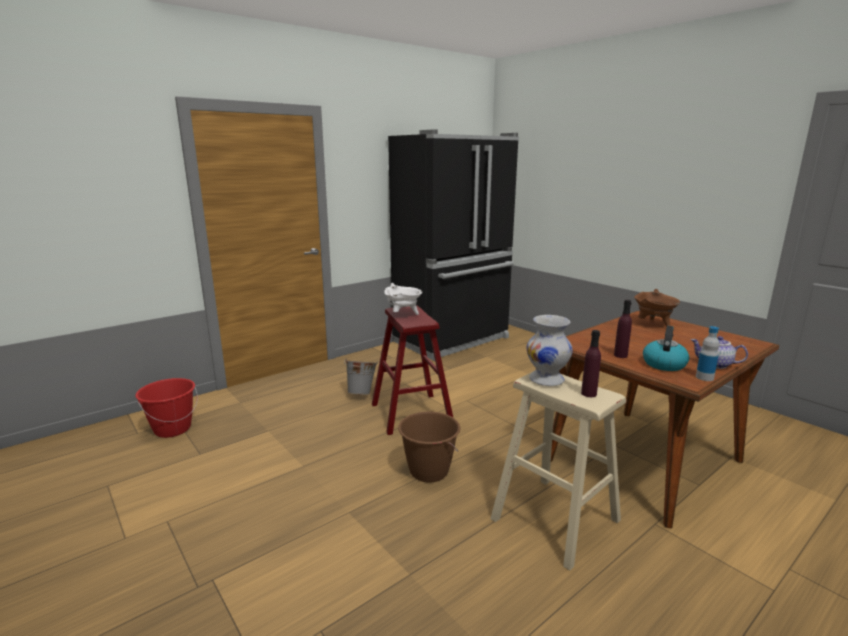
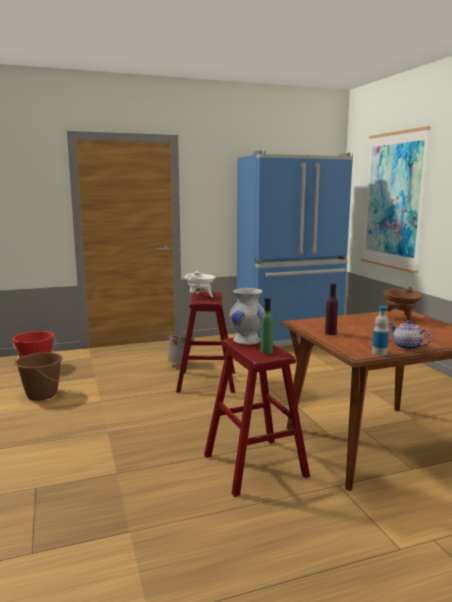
camera: 20 degrees right, 5 degrees down
black fridge [388,130,519,361] -> blue fridge [237,150,353,347]
brown bucket [398,412,460,483] -> brown bucket moved to [15,352,63,401]
beige stool [490,371,626,571] -> red stool [204,335,310,497]
purple bottle [581,330,601,397] -> green bottle [260,298,273,354]
kettle [643,326,689,371] -> none
none -> picture [361,126,431,273]

